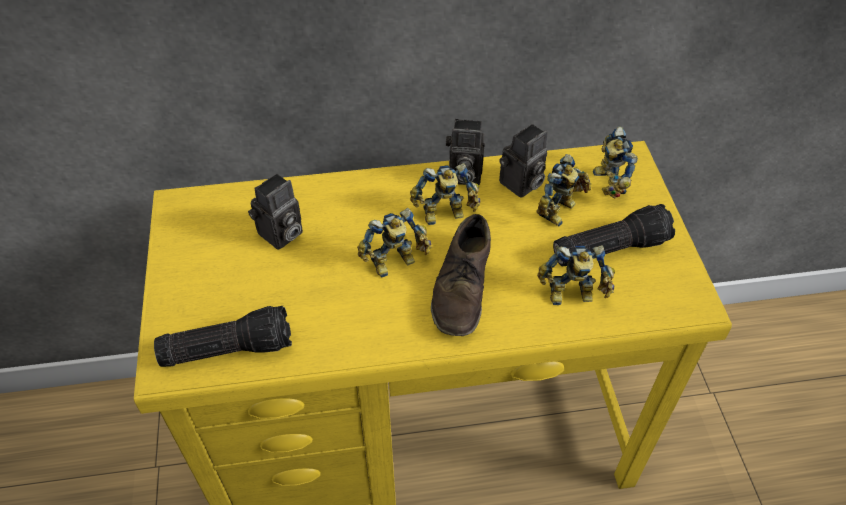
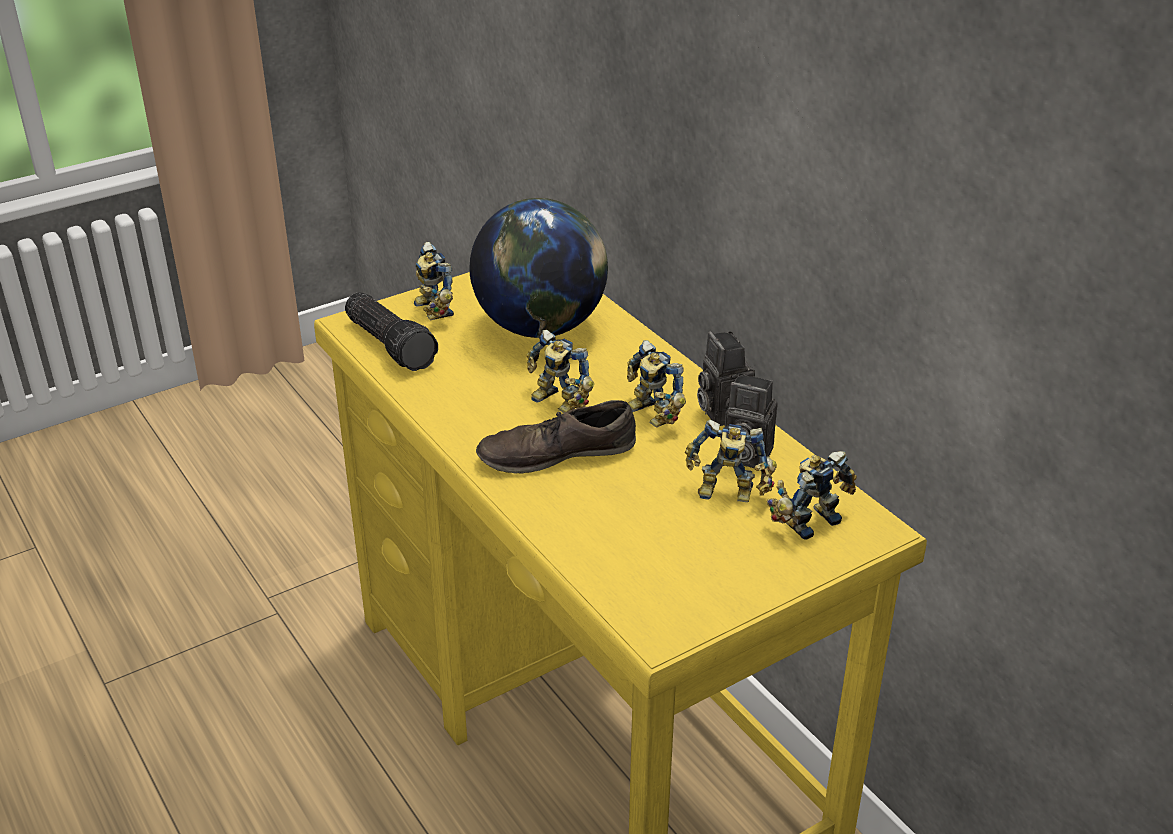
camera: 65 degrees right, 15 degrees down
camera [248,173,303,250] -> globe [469,198,608,338]
toy robot [537,245,615,305] -> toy robot moved to [414,242,454,320]
flashlight [553,204,675,266] -> none

